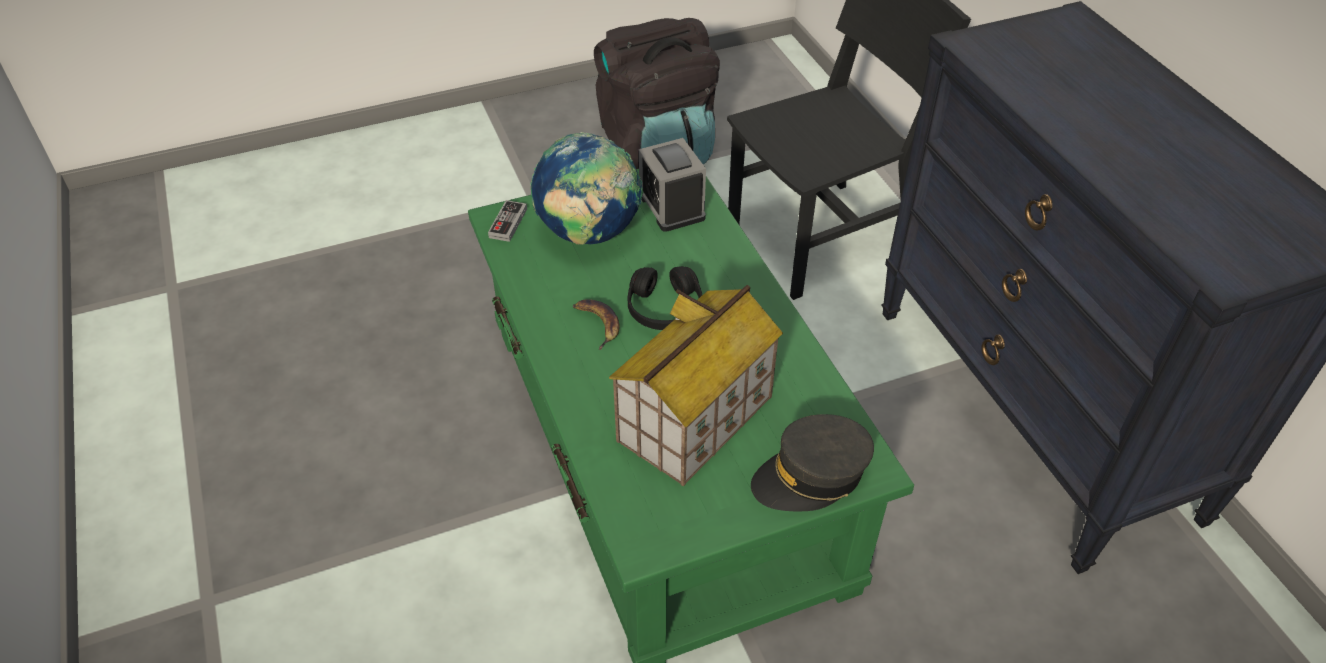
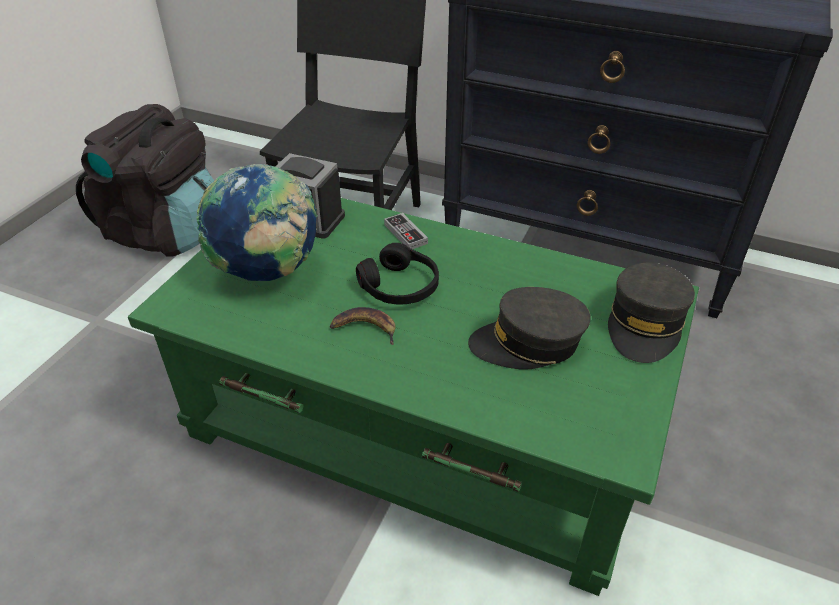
camera: 45 degrees left, 5 degrees down
game controller [488,200,527,242] -> game controller moved to [384,213,428,249]
toy house [609,285,783,487] -> grey cap [468,287,591,370]

